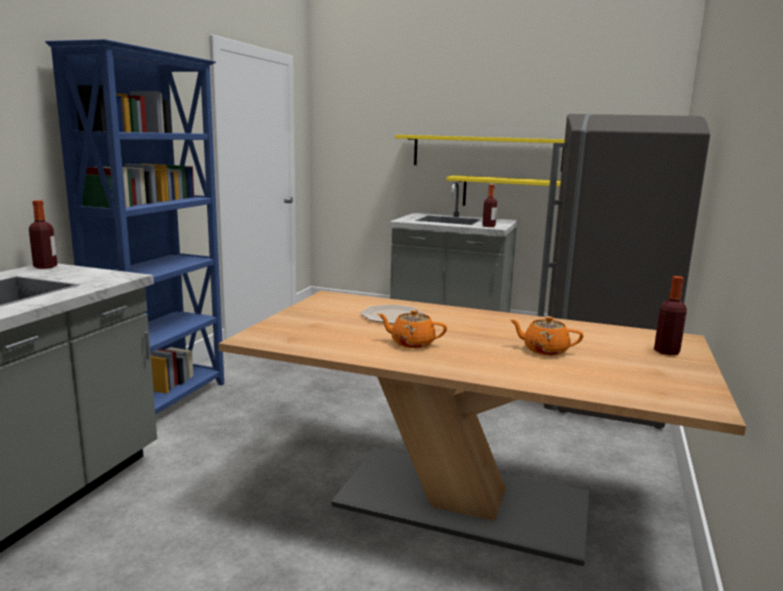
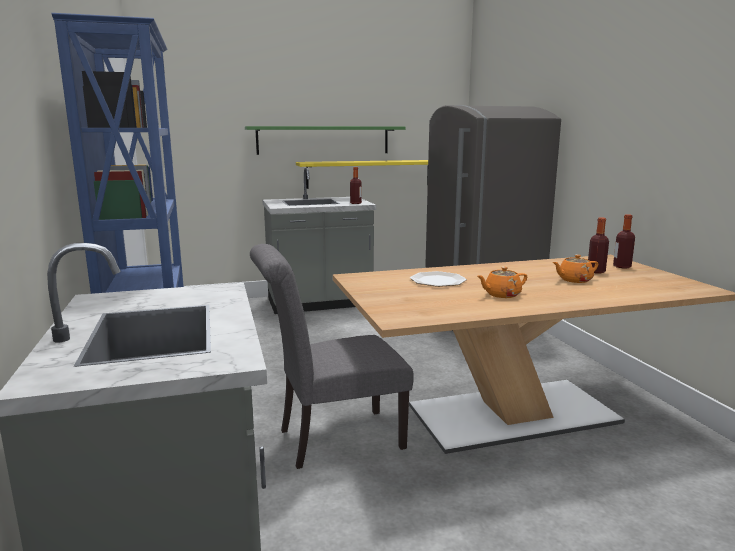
camera: 35 degrees left, 0 degrees up
bottle [29,200,57,269] -> bottle moved to [588,218,609,274]
yellow shelf [395,135,565,172] -> green shelf [245,126,406,155]
none -> grey chair [250,244,414,469]

